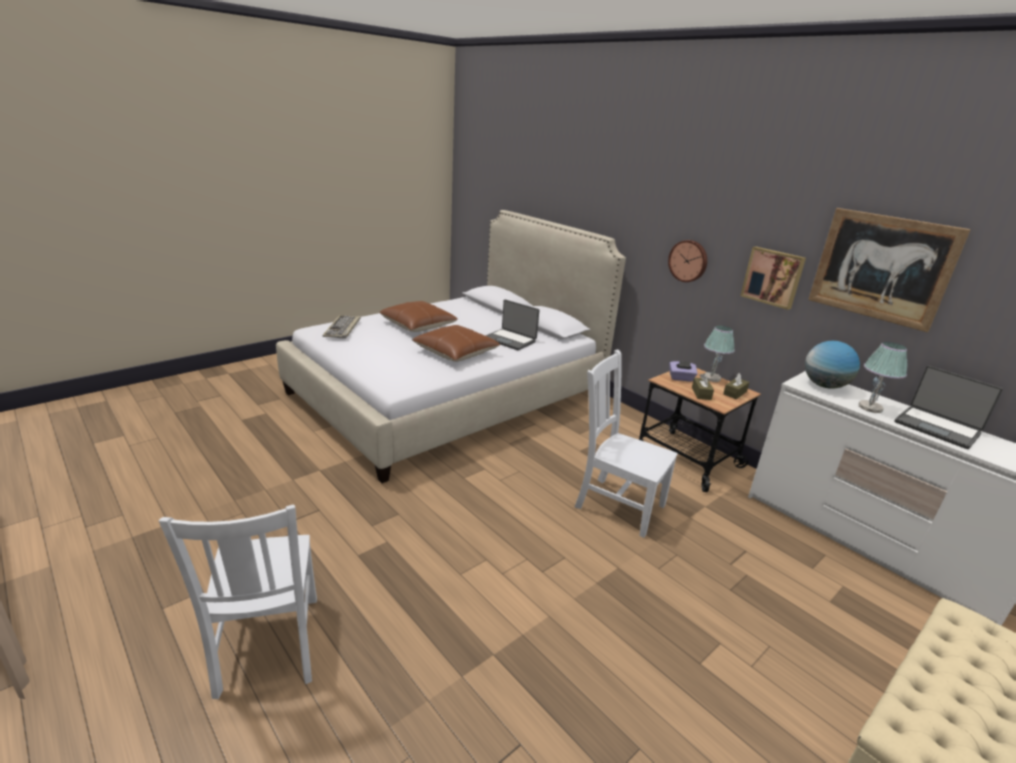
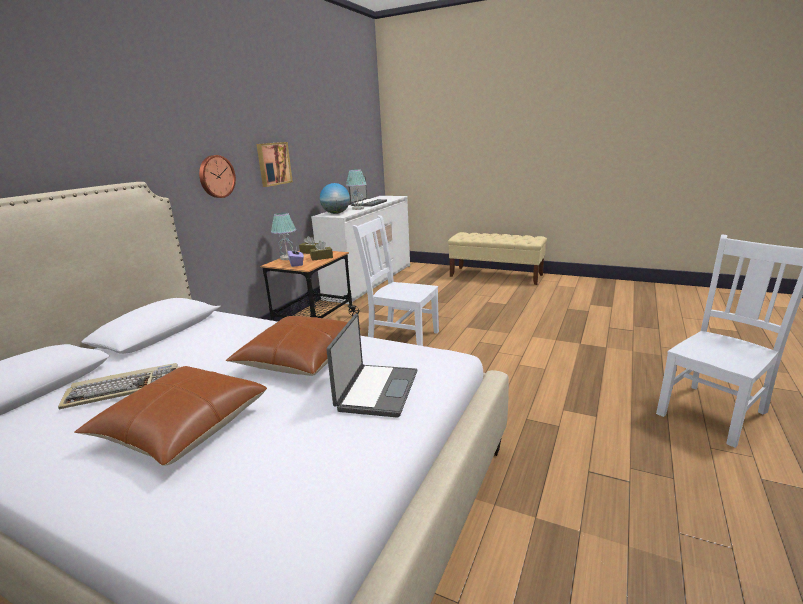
camera: 110 degrees left, 5 degrees down
keyboard [323,315,361,339] -> keyboard moved to [58,363,180,409]
laptop [486,299,540,350] -> laptop moved to [327,314,417,418]
white chair [574,349,678,538] -> white chair turned 105 degrees clockwise [353,215,439,346]
picture [808,208,971,332] -> none

